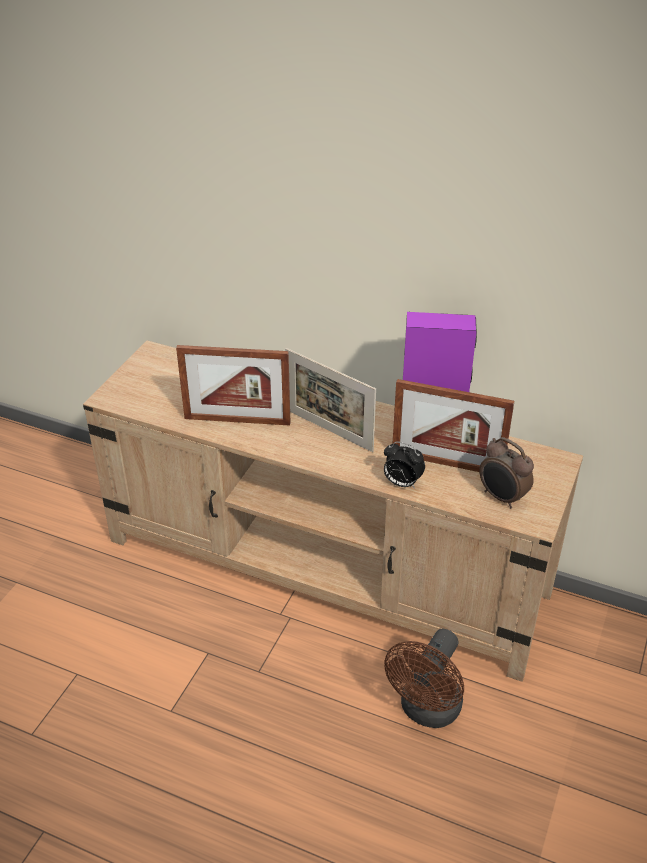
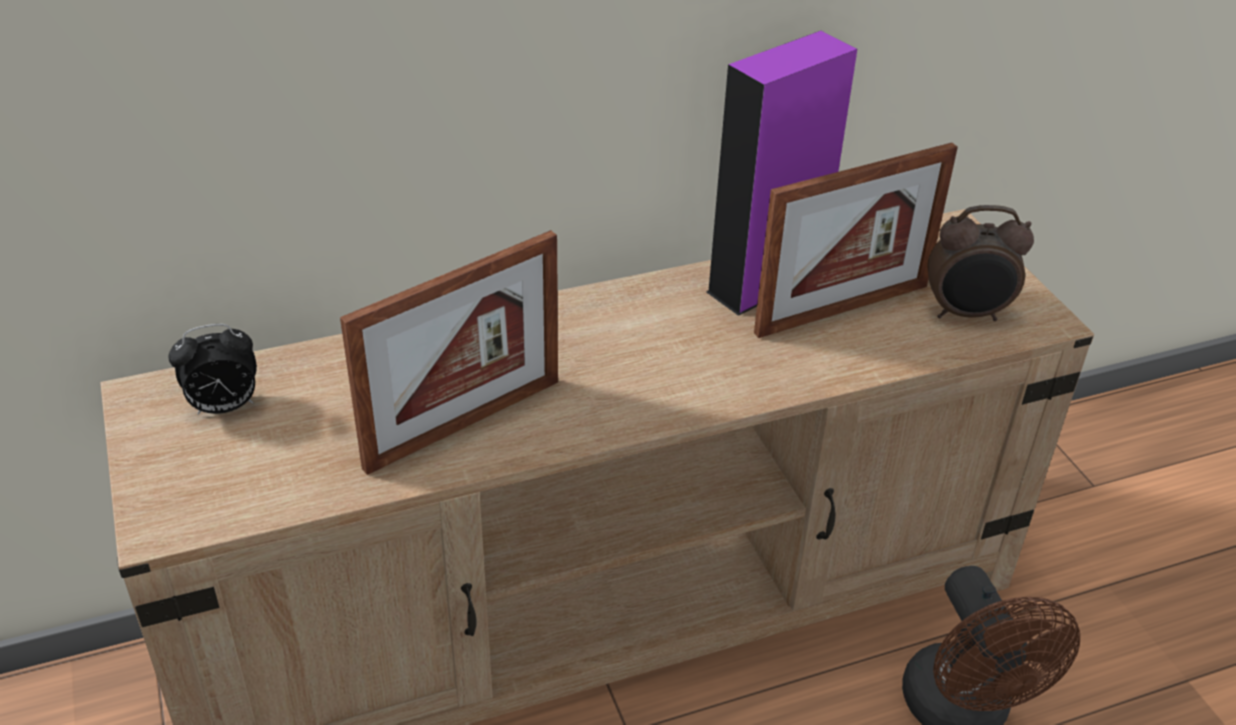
camera: 45 degrees left, 0 degrees up
picture frame [285,348,376,452] -> none
alarm clock [384,442,425,488] -> alarm clock moved to [168,324,257,415]

